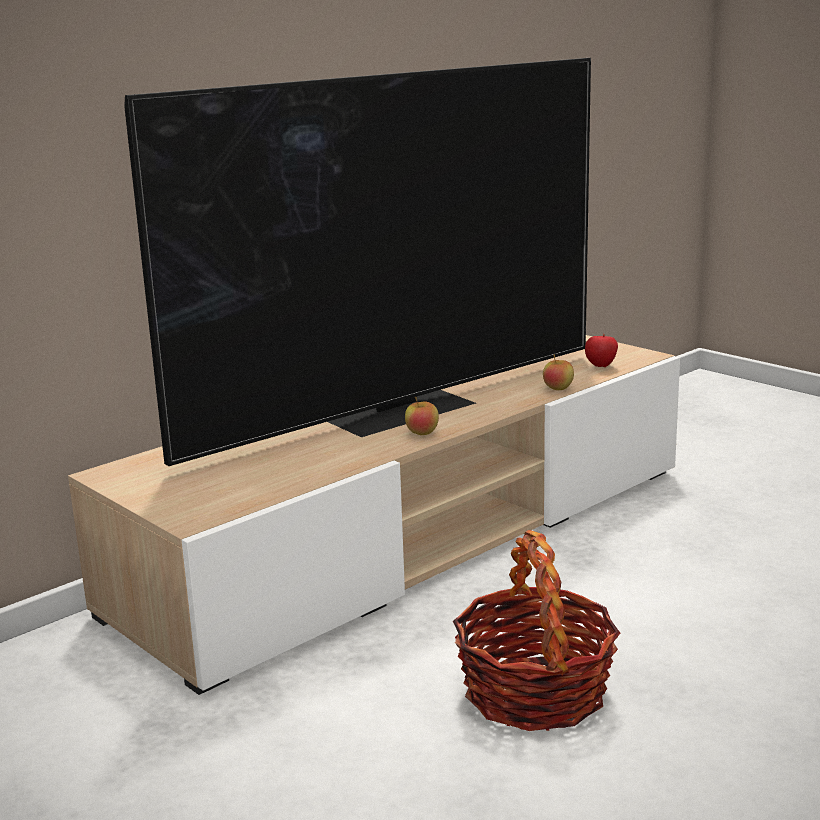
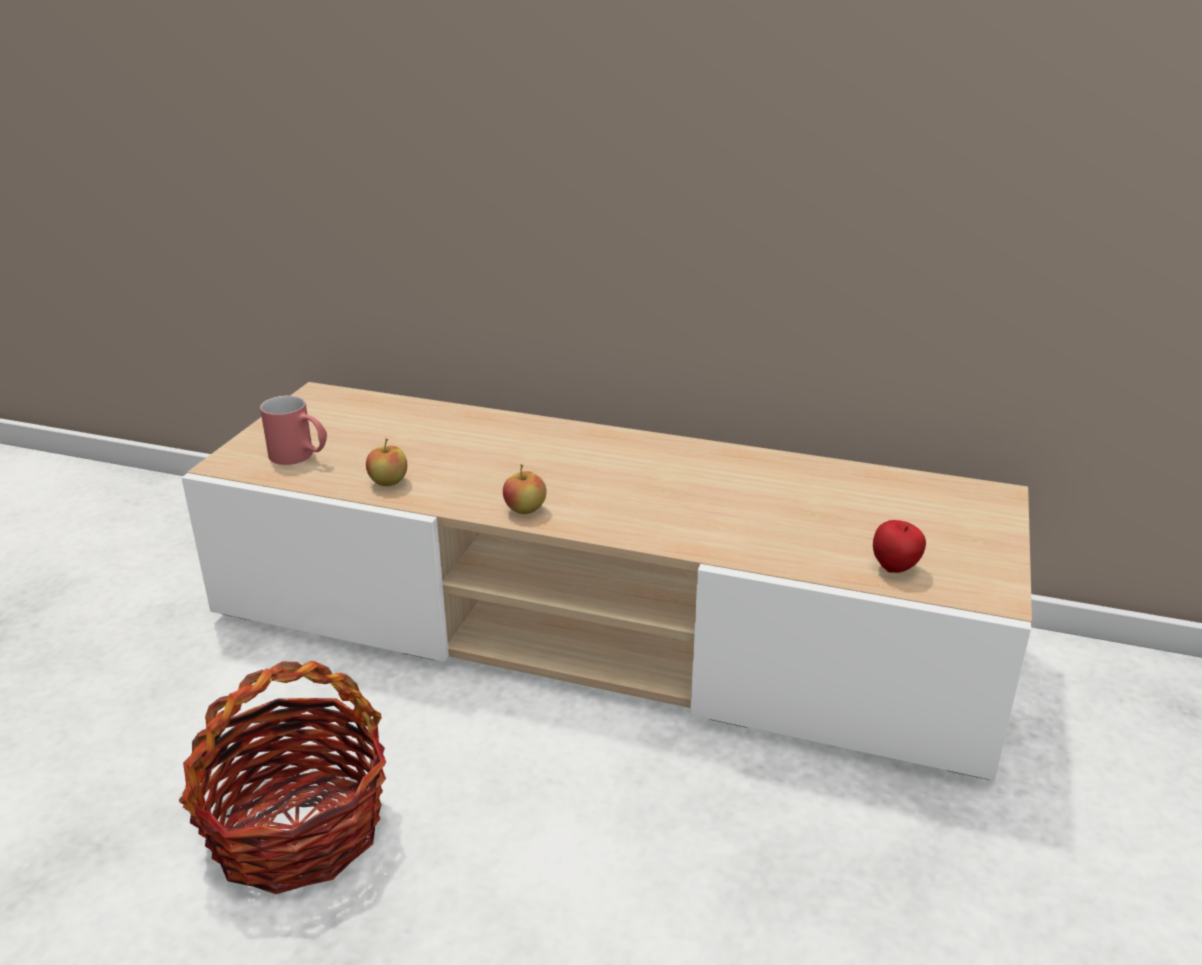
camera: 60 degrees right, 10 degrees up
television [124,58,591,466] -> none
apple [543,354,574,390] -> apple moved to [366,439,407,486]
none -> red mug [260,396,327,465]

